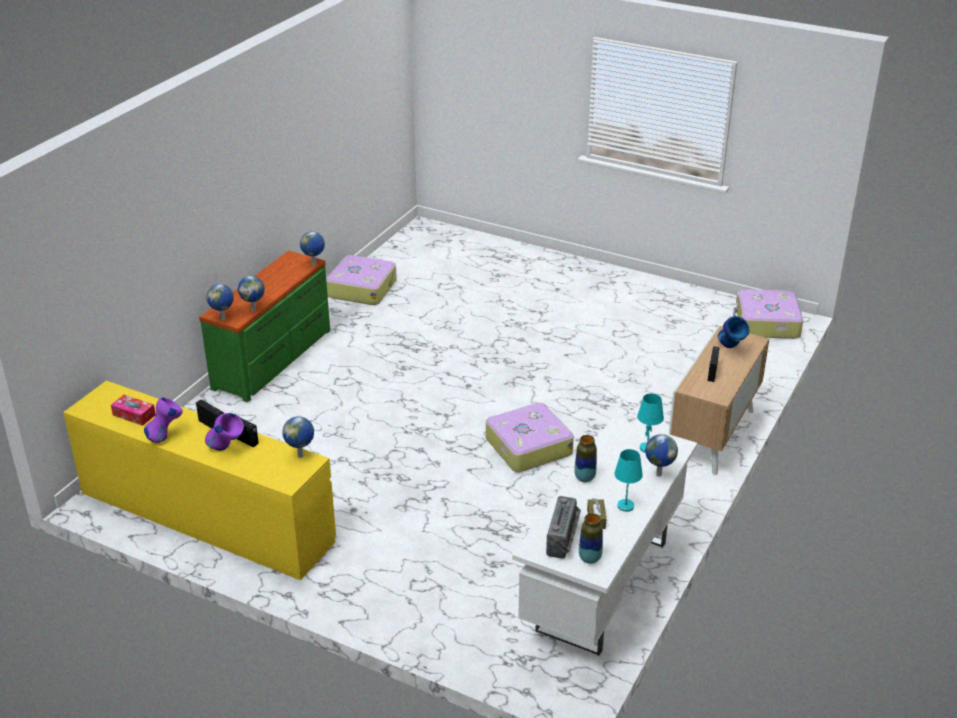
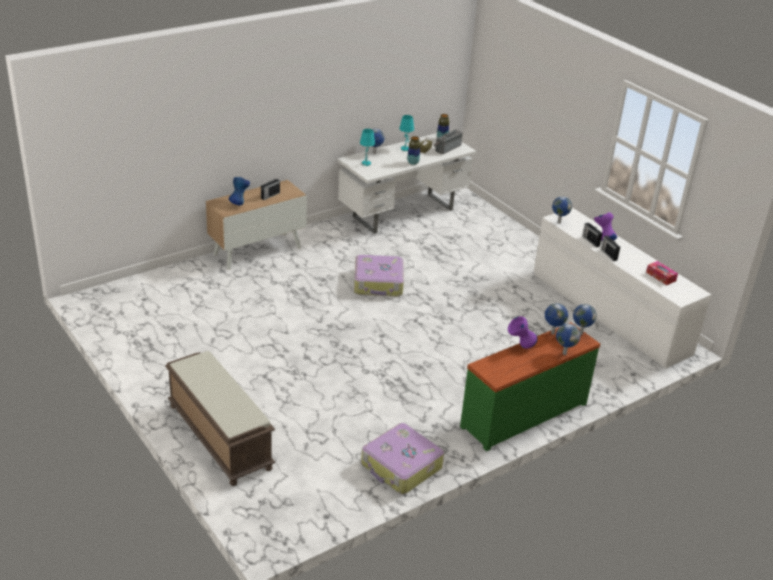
camera: 155 degrees left, 0 degrees up
yellow dresser [63,381,336,580] -> white dresser [534,208,712,368]
purple vase [144,397,183,443] -> purple vase moved to [508,317,537,349]
globe [300,231,325,266] -> globe moved to [556,323,580,355]
suitcase [733,289,803,339] -> none
none -> brown bench [165,351,275,486]

